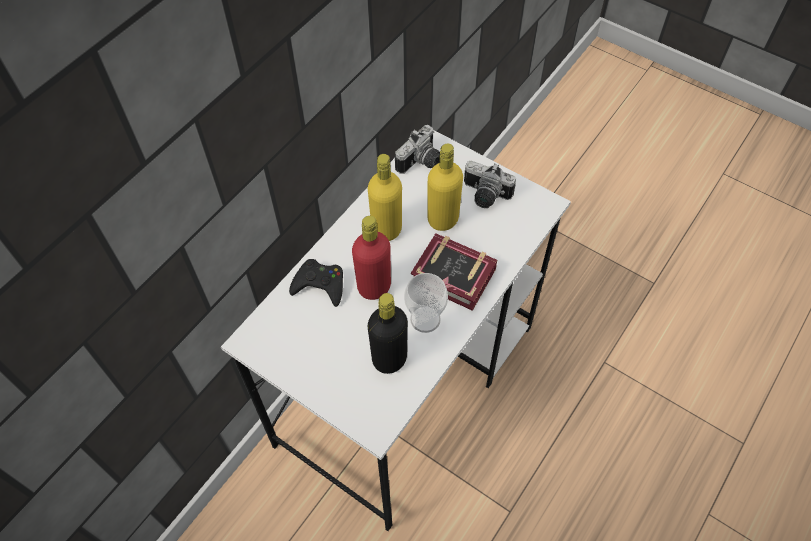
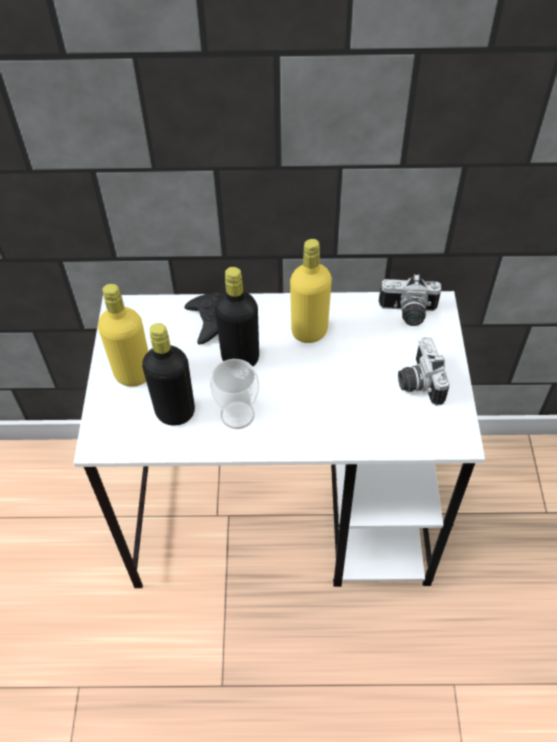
camera: 55 degrees right, 5 degrees down
red bottle [352,216,391,300] -> black bottle [215,267,259,366]
book [411,233,497,311] -> none
yellow bottle [428,144,463,231] -> yellow bottle moved to [98,284,148,387]

